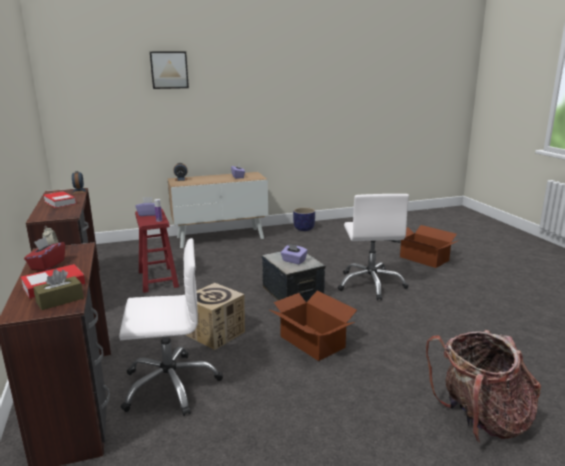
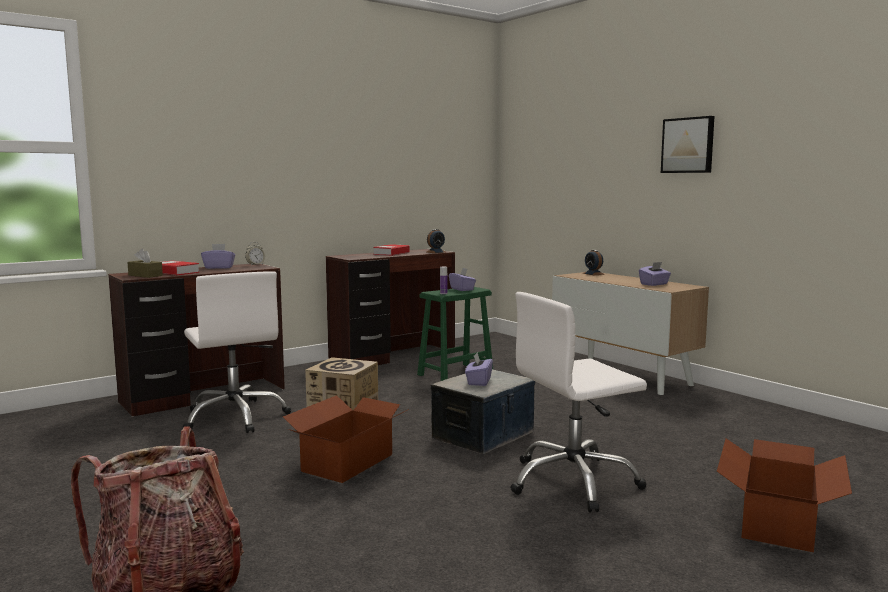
camera: 70 degrees right, 10 degrees down
red tissue box [24,237,65,271] -> purple tissue box [201,244,235,269]
red stool [135,209,179,293] -> green stool [417,287,493,381]
picture [150,51,189,89] -> picture moved to [661,116,714,173]
planter [293,207,315,231] -> none

